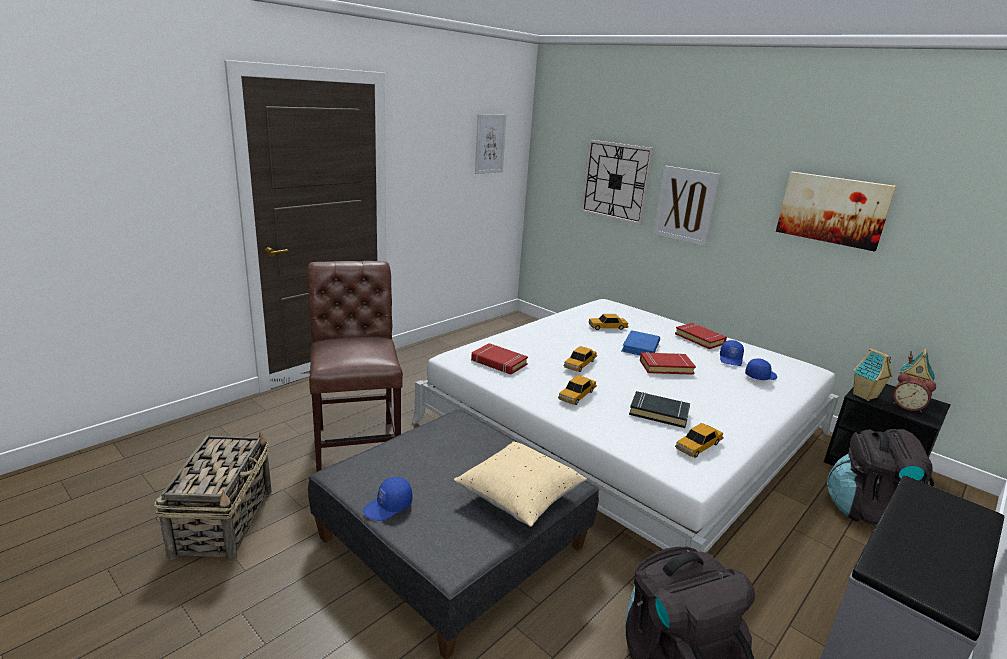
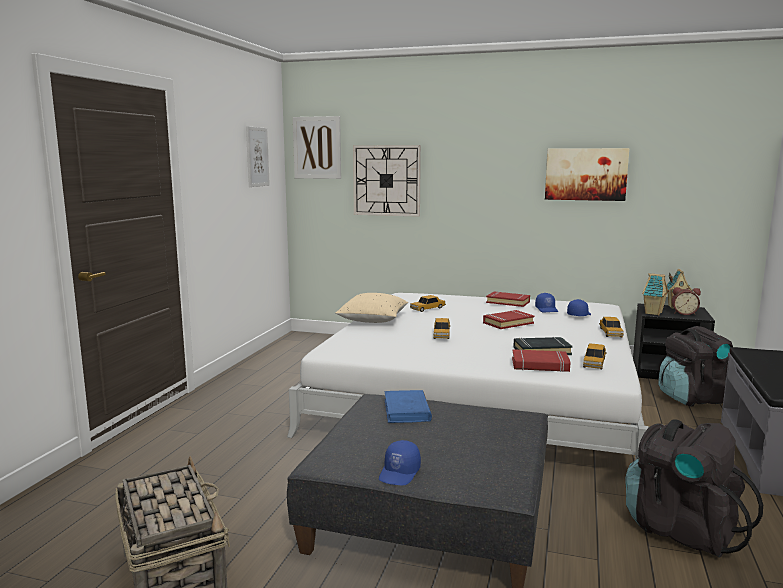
camera: 25 degrees left, 10 degrees down
brown chair [307,261,403,472] -> none
beige pillow [454,441,587,527] -> beige pillow moved to [335,293,408,323]
red book [471,343,528,375] -> red book moved to [512,349,571,372]
toy car [558,375,597,405] -> toy car moved to [599,317,624,337]
blue book [621,330,660,355] -> blue book moved to [384,390,432,423]
picture [653,166,721,247] -> picture moved to [293,116,341,179]

